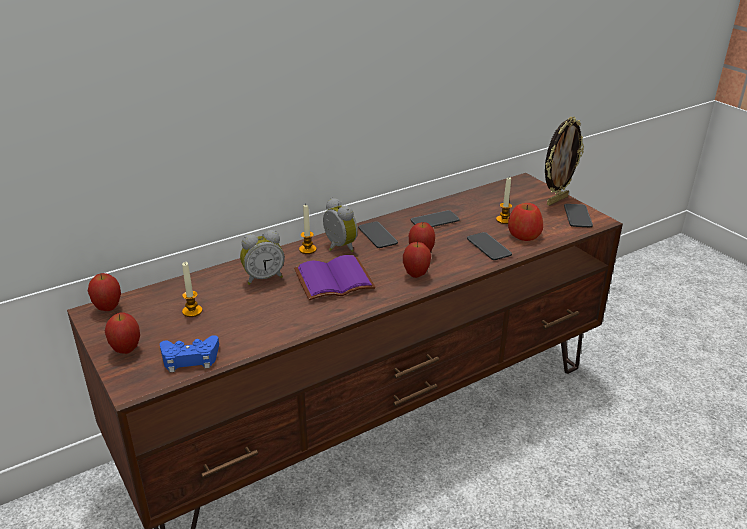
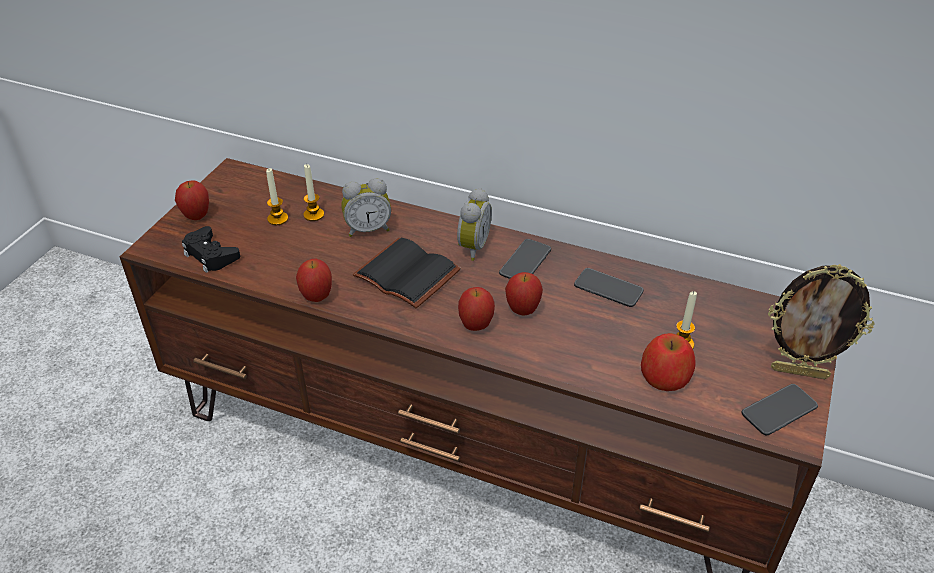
camera: 55 degrees right, 10 degrees up
apple [88,273,121,311] -> apple moved to [296,259,332,302]
blue game controller [160,335,219,373] -> black game controller [182,226,240,273]
alarm clock [240,230,285,285] -> alarm clock turned 45 degrees counterclockwise [341,178,391,237]
purple book [294,255,376,301] -> black book [353,237,461,308]
candle [299,205,316,254] -> candle moved to [303,164,324,221]
phone [467,232,512,260] -> none

